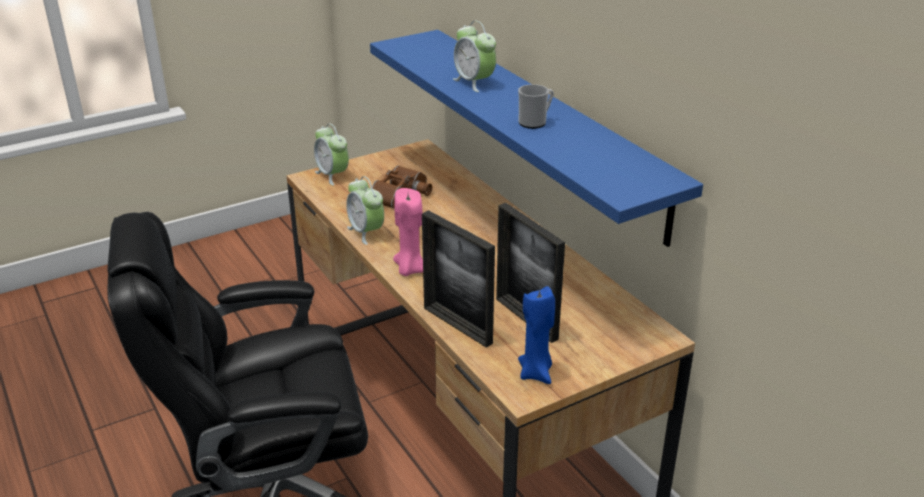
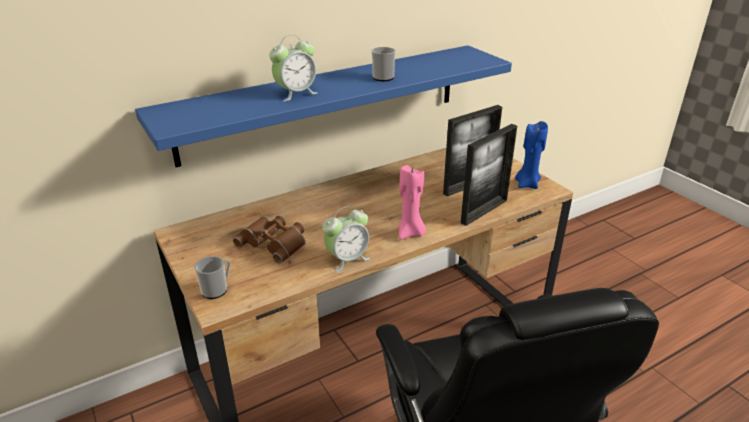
camera: 90 degrees left, 0 degrees up
alarm clock [314,124,349,185] -> mug [195,256,230,299]

